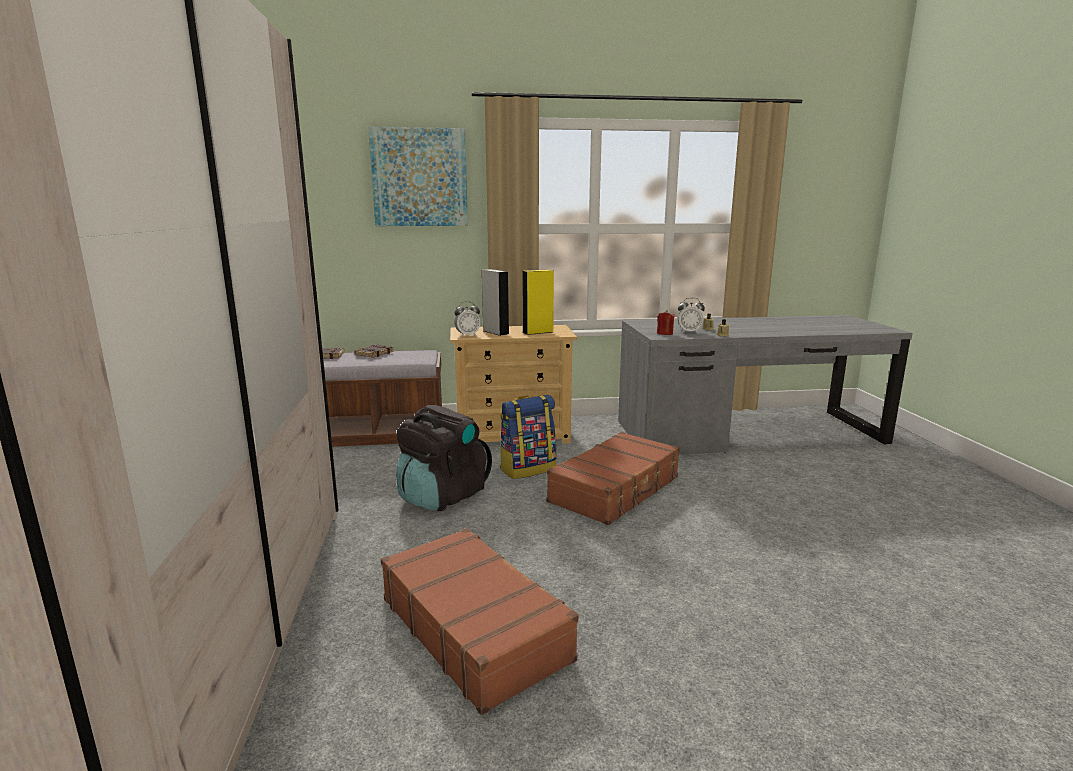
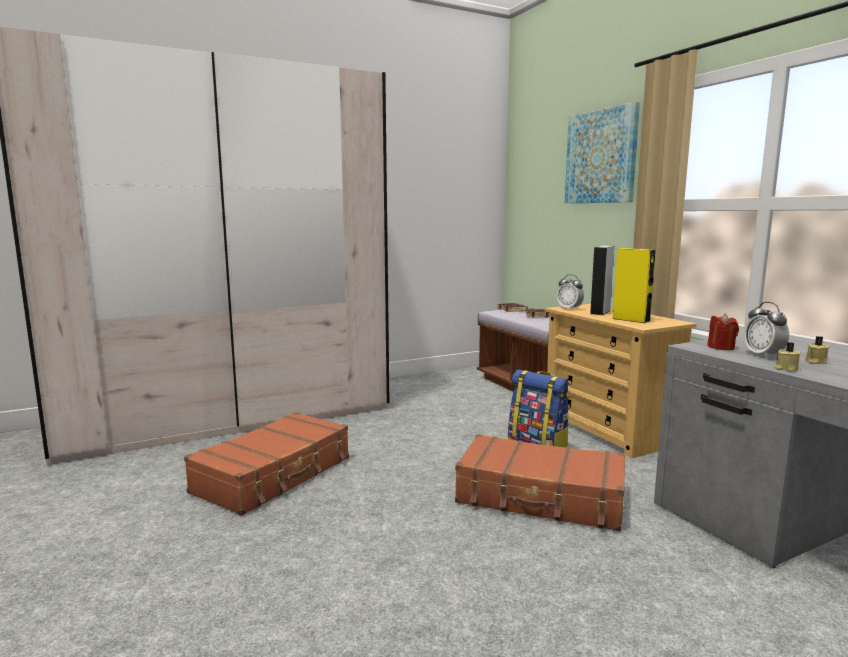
camera: 70 degrees right, 5 degrees down
black backpack [396,405,492,511] -> none

